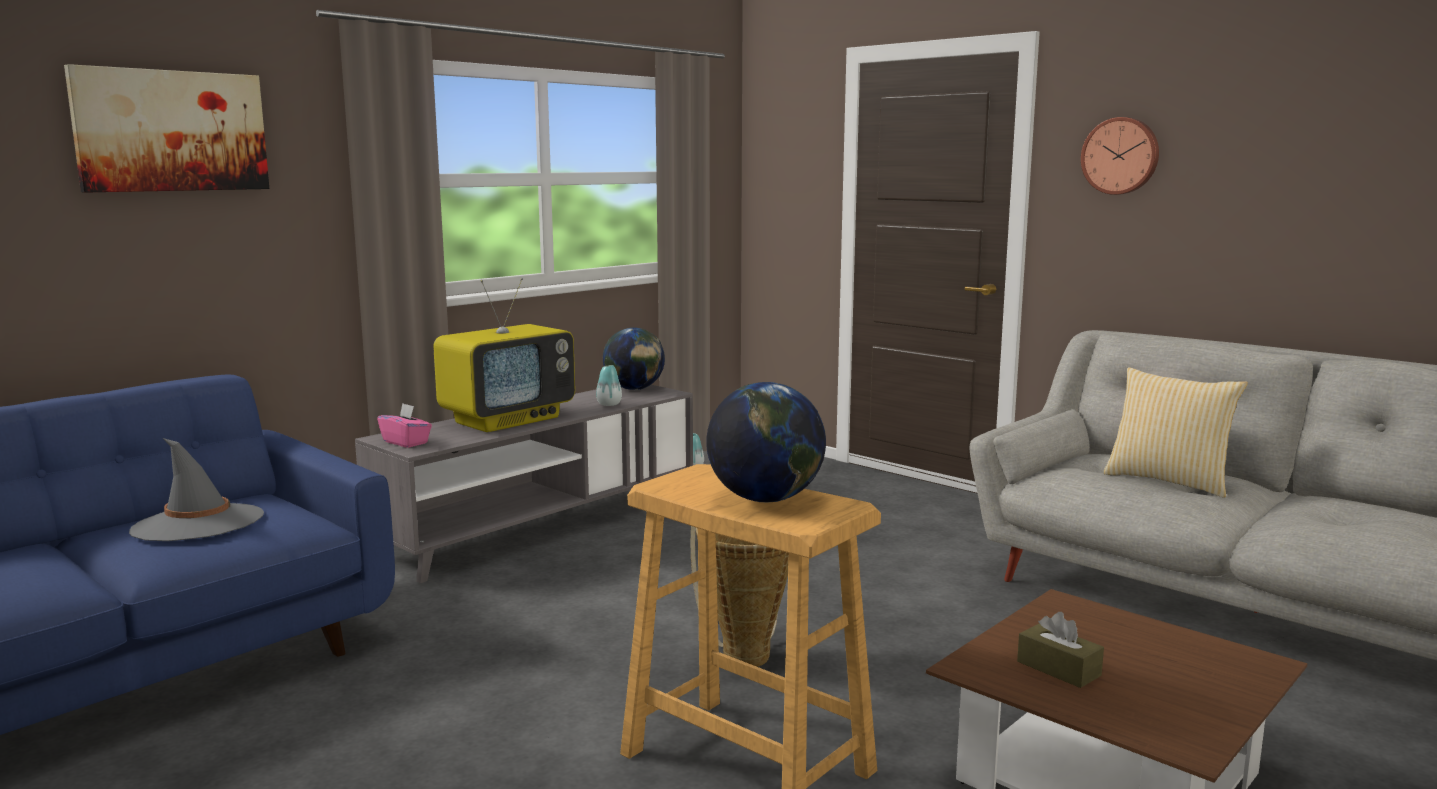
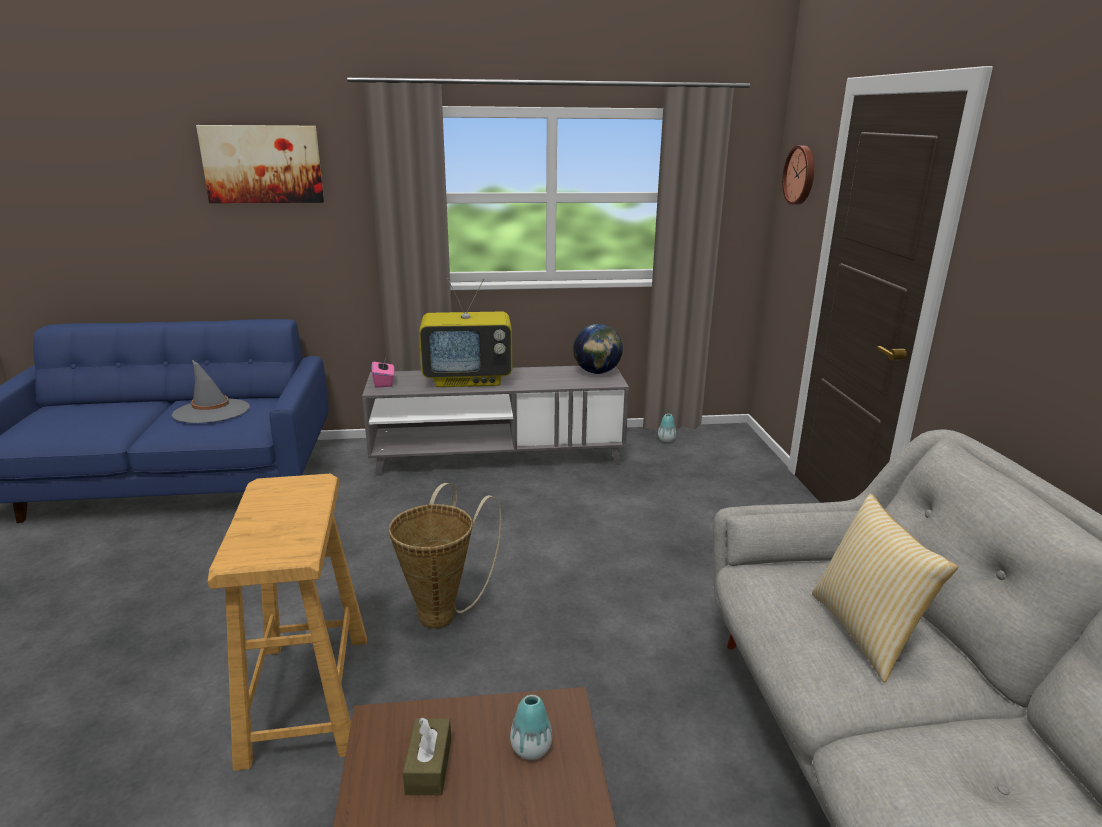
camera: 40 degrees right, 10 degrees up
vase [596,365,622,406] -> vase moved to [510,695,552,760]
globe [706,382,826,503] -> none
wall clock [1081,117,1159,195] -> wall clock moved to [782,146,814,205]

